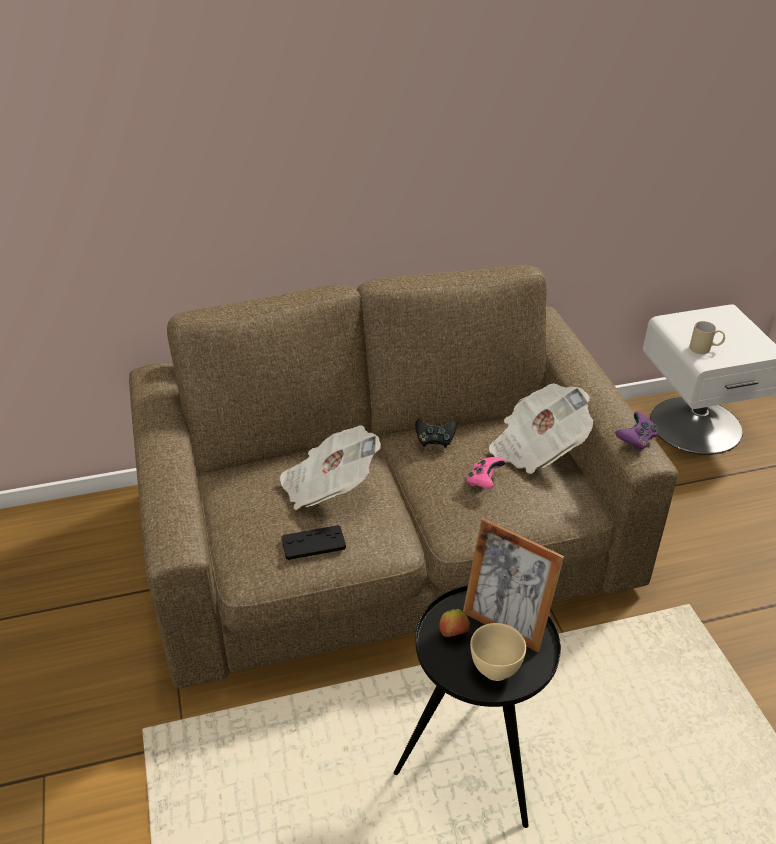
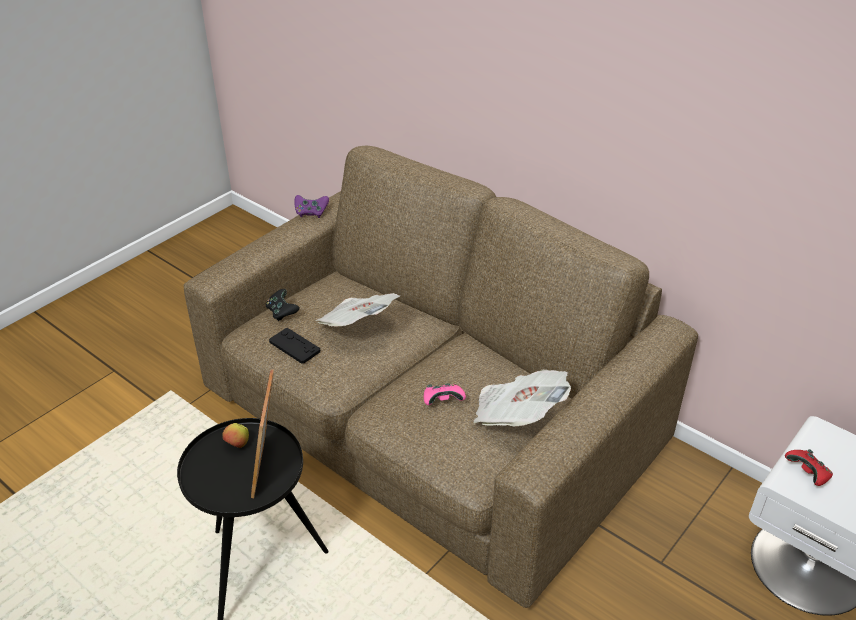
camera: 55 degrees right, 0 degrees up
black game controller [415,419,456,448] -> black game controller moved to [266,289,300,321]
beige bowl [470,623,526,681] -> none
purple game controller [616,411,658,451] -> purple game controller moved to [294,195,329,218]
beige mug [689,321,725,354] -> red game controller [785,449,833,486]

